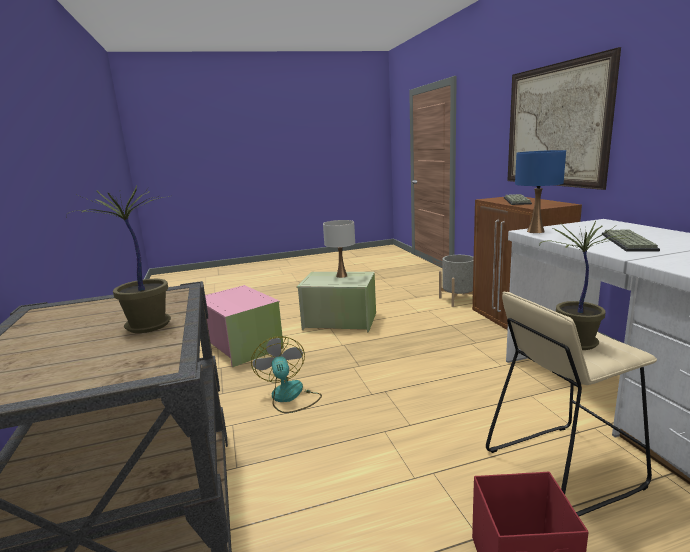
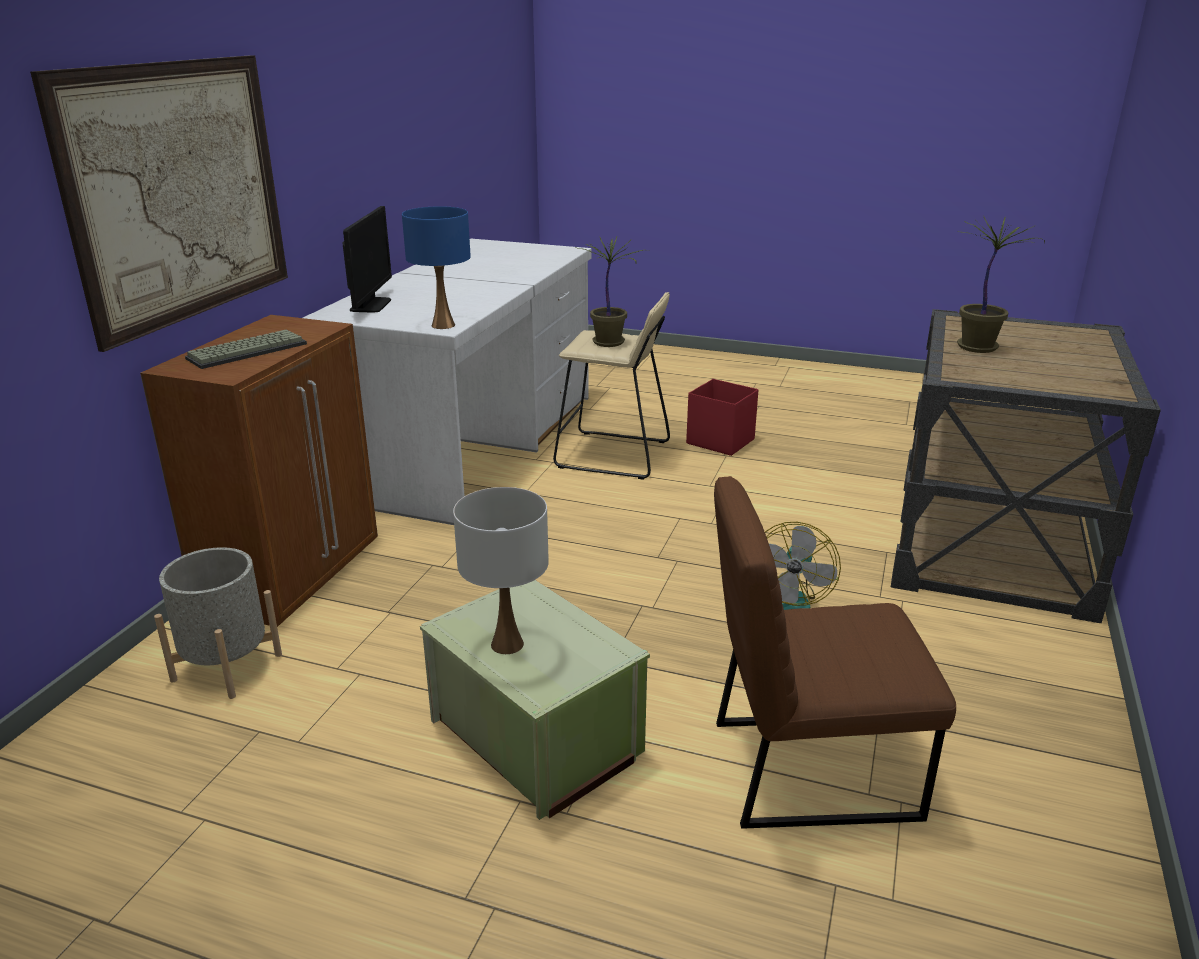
camera: 145 degrees left, 10 degrees up
pink storage box [205,285,284,367] -> brown chair [714,476,956,829]
keyboard [602,230,660,251] -> none
none -> monitor [343,206,392,313]

